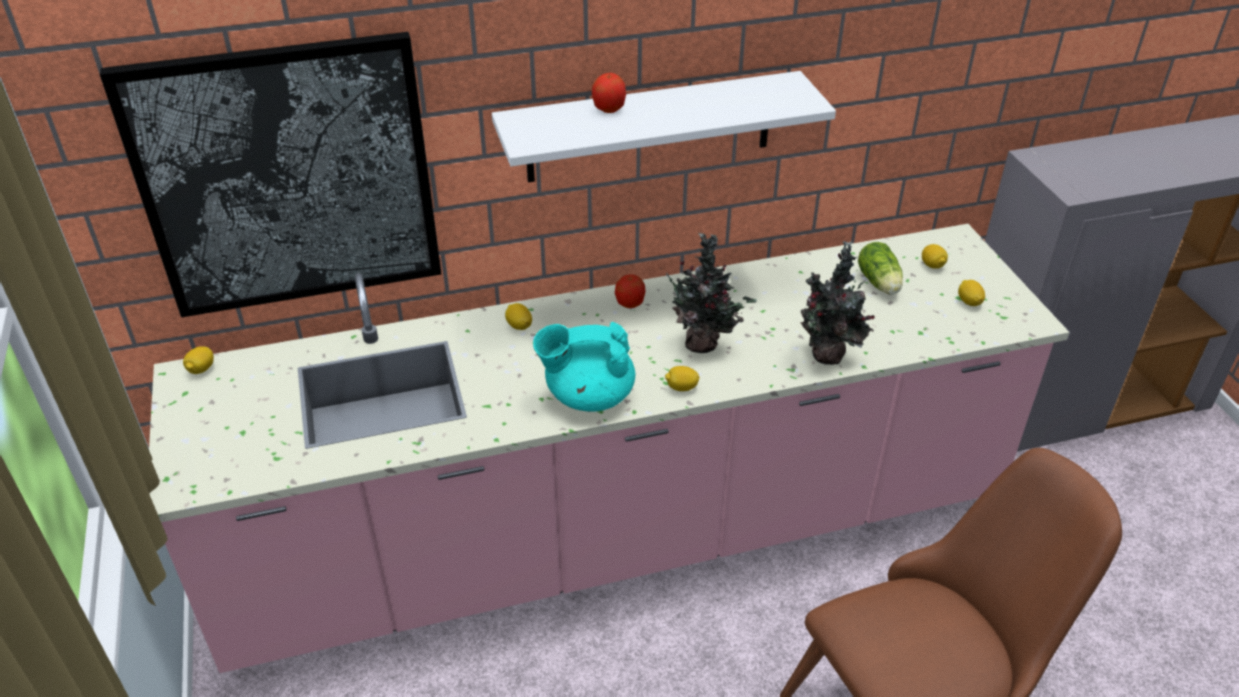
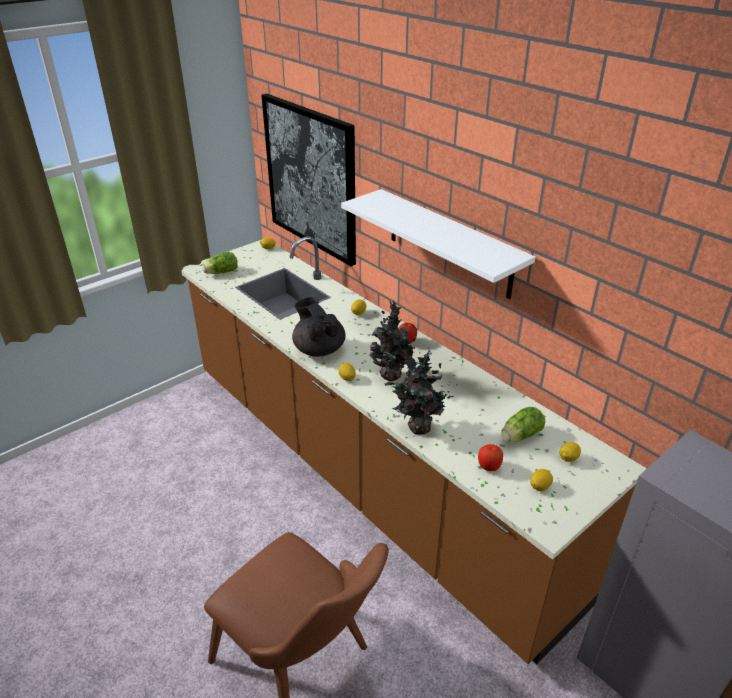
camera: 65 degrees right, 5 degrees down
pink counter [149,224,1070,673] -> brown counter [181,236,647,664]
turquoise teapot [533,322,636,411] -> black teapot [292,297,346,357]
apple [592,73,626,113] -> apple moved to [478,444,503,471]
none -> lettuce [202,252,238,274]

